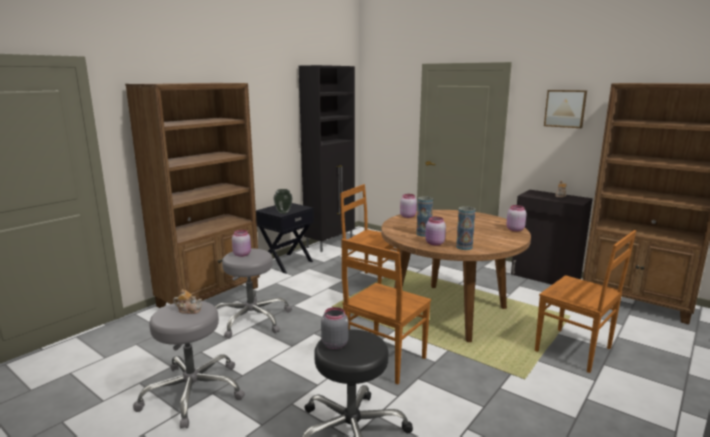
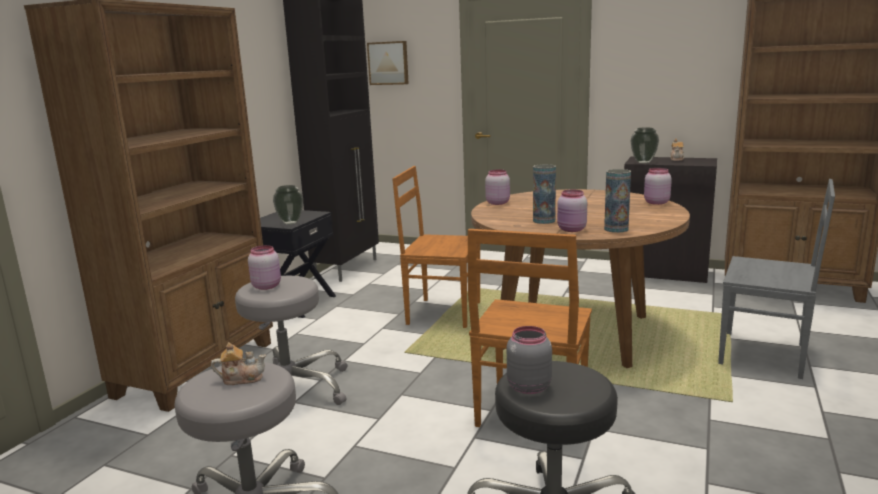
camera: 15 degrees left, 0 degrees up
brown chair [535,230,636,373] -> grey chair [718,179,835,379]
picture [544,90,587,128] -> picture moved to [367,41,409,85]
none -> vase [631,127,659,163]

